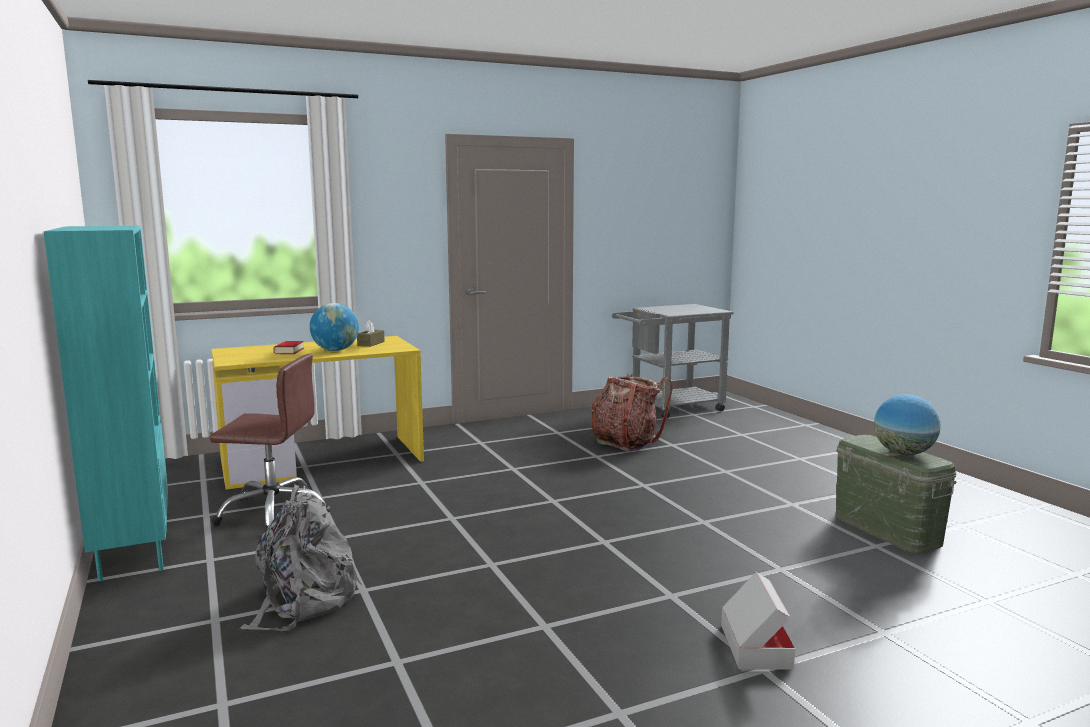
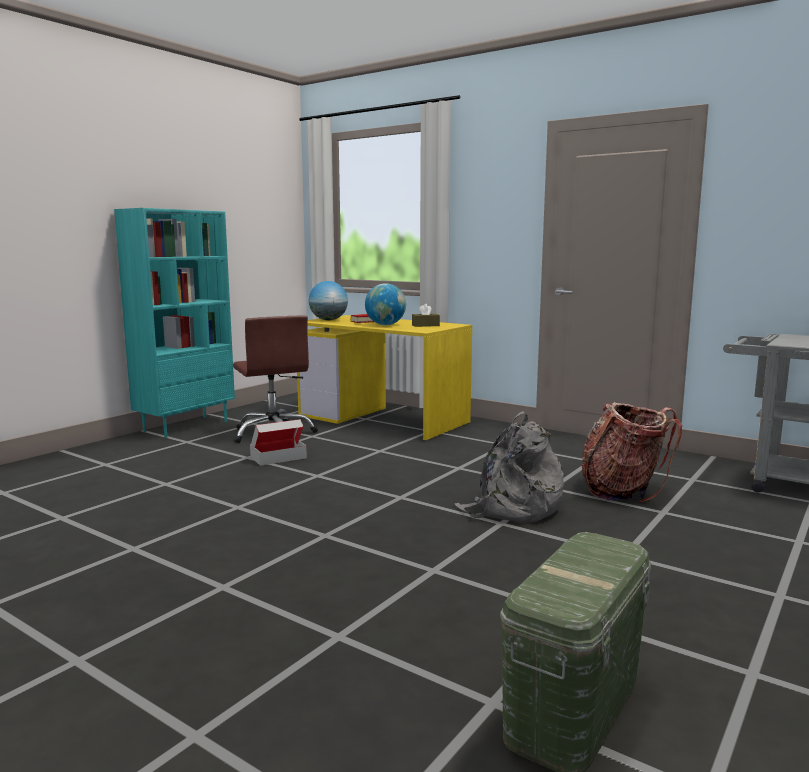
camera: 60 degrees right, 0 degrees up
grey backpack [240,484,362,631] -> grey backpack moved to [454,411,564,523]
cardboard box [721,572,795,670] -> cardboard box moved to [250,419,307,466]
globe [874,394,941,455] -> globe moved to [309,281,348,320]

